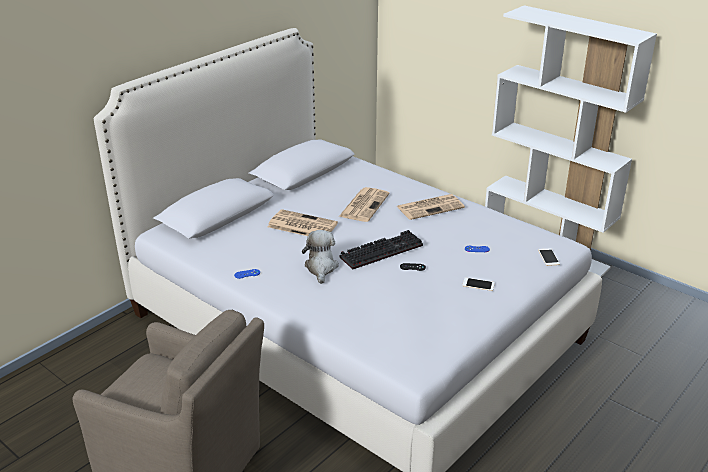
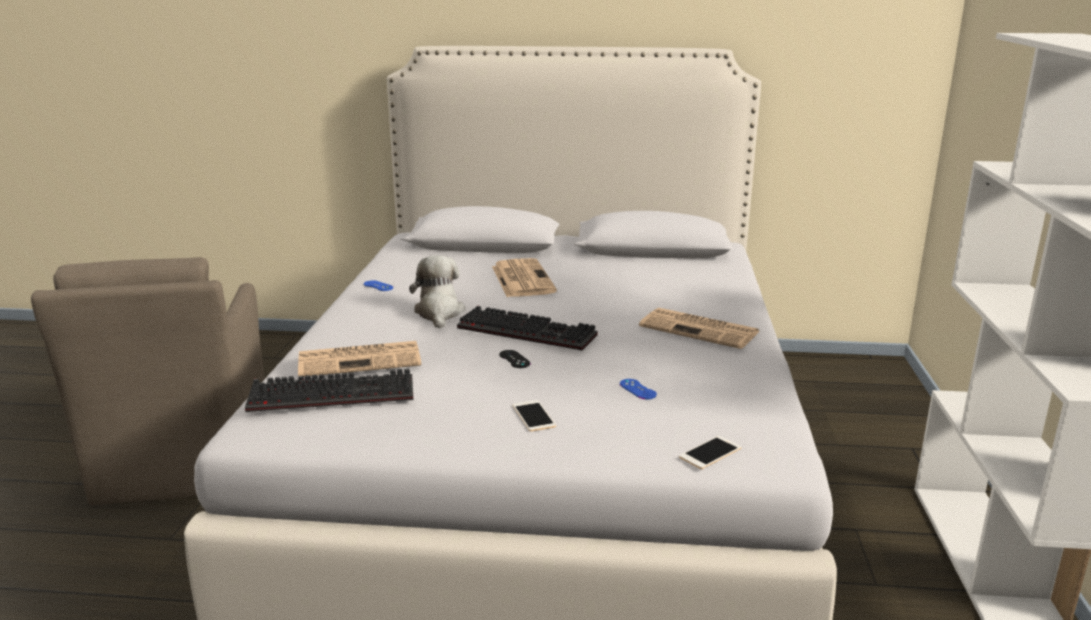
camera: 55 degrees right, 10 degrees down
plush toy [302,230,339,284] -> plush toy turned 60 degrees counterclockwise [409,255,466,329]
newspaper [339,187,390,222] -> newspaper moved to [298,341,421,377]
none -> keyboard [245,368,413,412]

